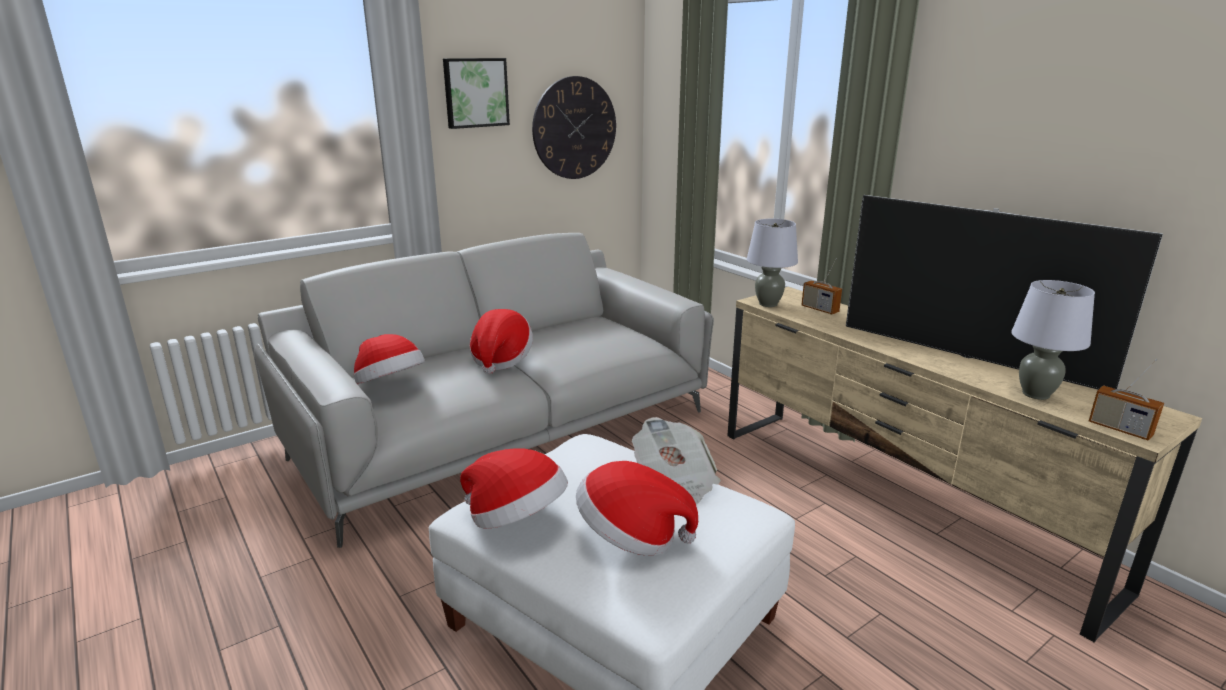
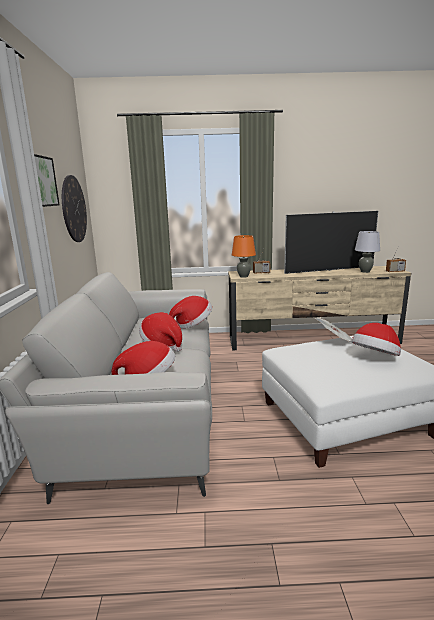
camera: 55 degrees left, 5 degrees down
hat [460,448,568,529] -> hat moved to [169,296,212,329]
grey table lamp [747,219,798,307] -> orange table lamp [232,235,256,278]

